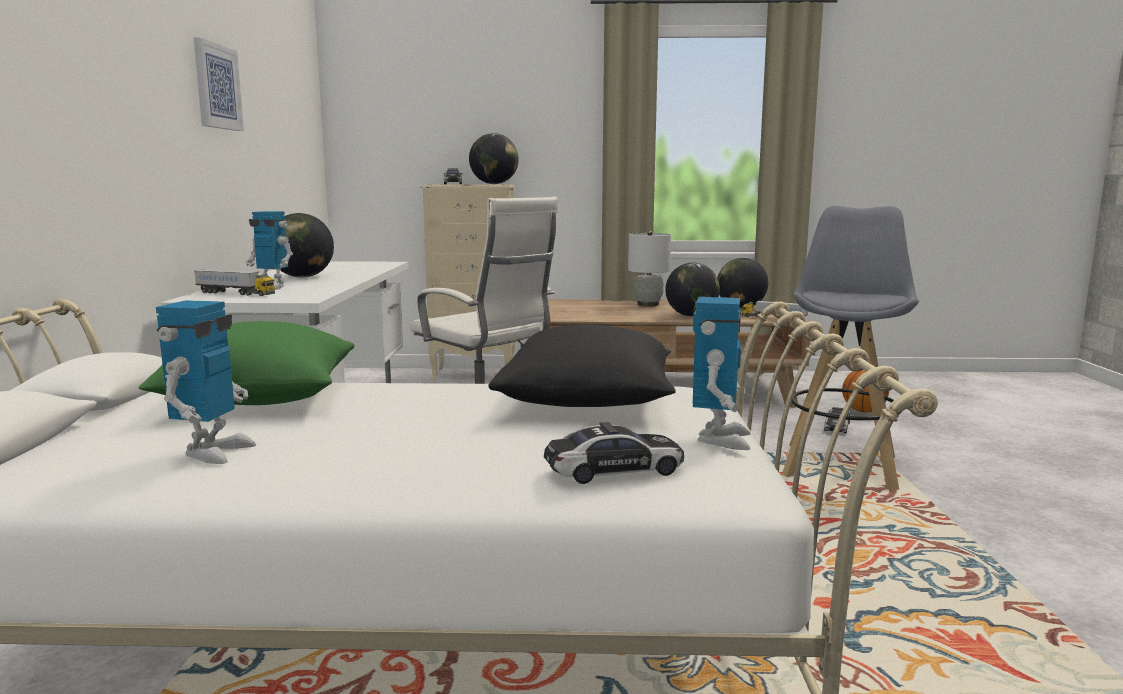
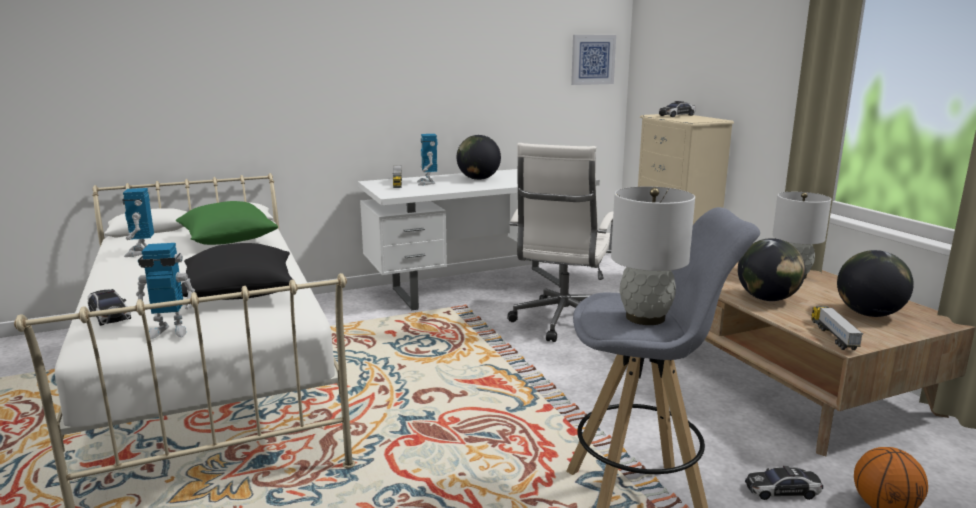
camera: 65 degrees right, 5 degrees up
toy robot [156,300,256,464] -> toy robot turned 90 degrees clockwise [122,188,154,257]
picture [194,37,244,131] -> picture moved to [571,35,616,85]
globe [469,133,519,184] -> none
none -> white table lamp [611,187,695,325]

